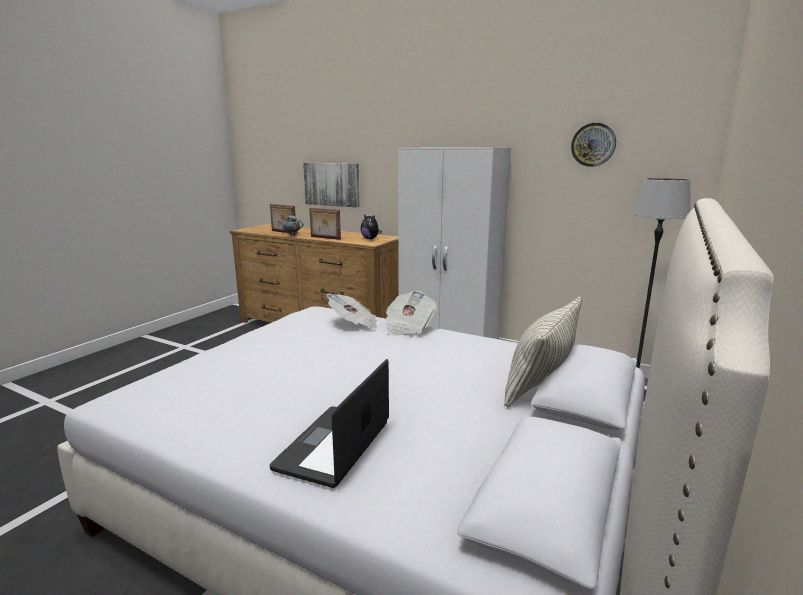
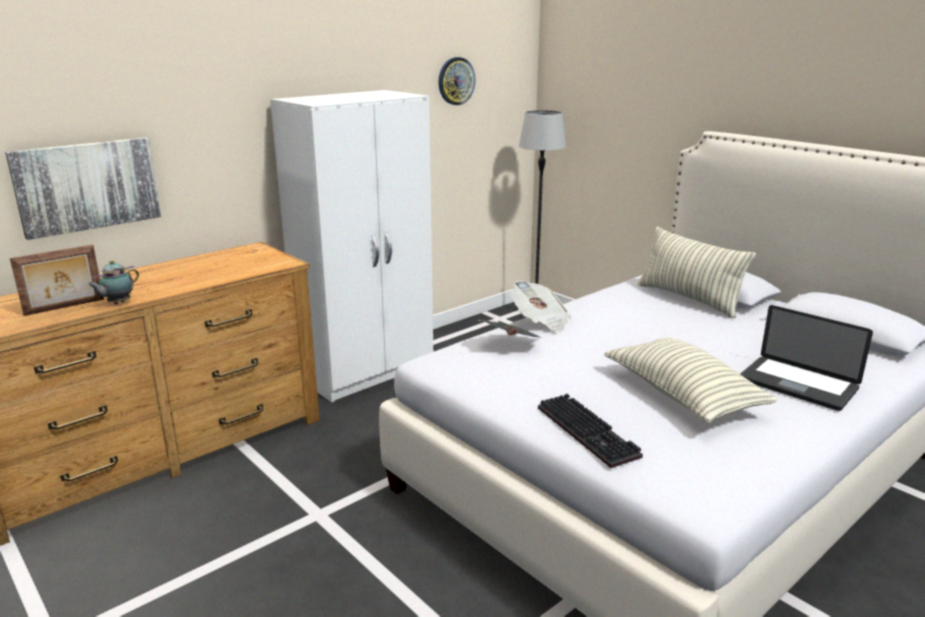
camera: 70 degrees left, 5 degrees up
picture frame [309,208,341,240] -> none
plush toy [361,214,382,239] -> none
none -> keyboard [538,394,643,468]
none -> pillow [604,337,778,424]

